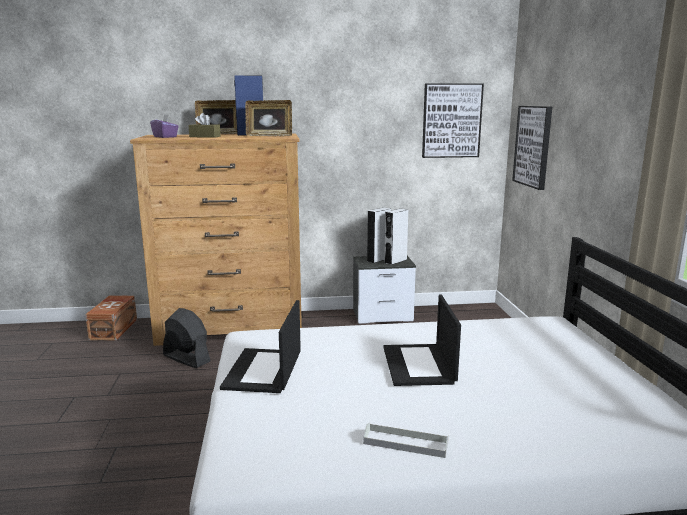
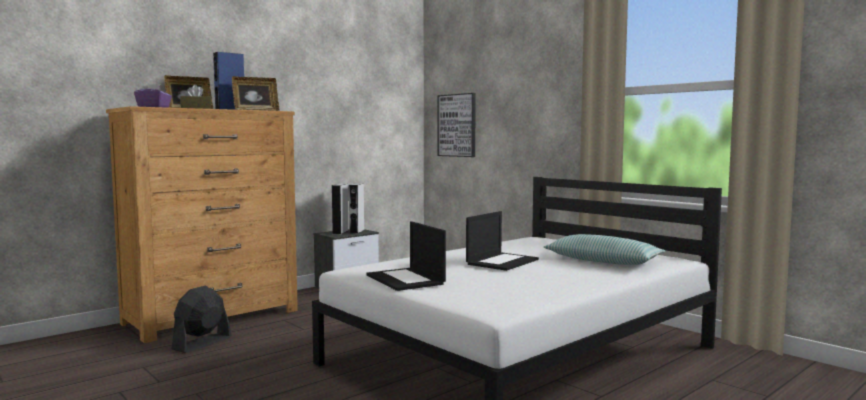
camera: 35 degrees left, 10 degrees down
brown storage box [85,295,137,340] -> none
black fan [163,308,211,368] -> black fan turned 60 degrees counterclockwise [171,285,231,353]
grey tray [363,423,449,458] -> none
laptop [383,294,461,386] -> laptop turned 105 degrees counterclockwise [466,211,539,271]
picture [422,83,484,158] -> none
none -> pillow [544,234,665,265]

